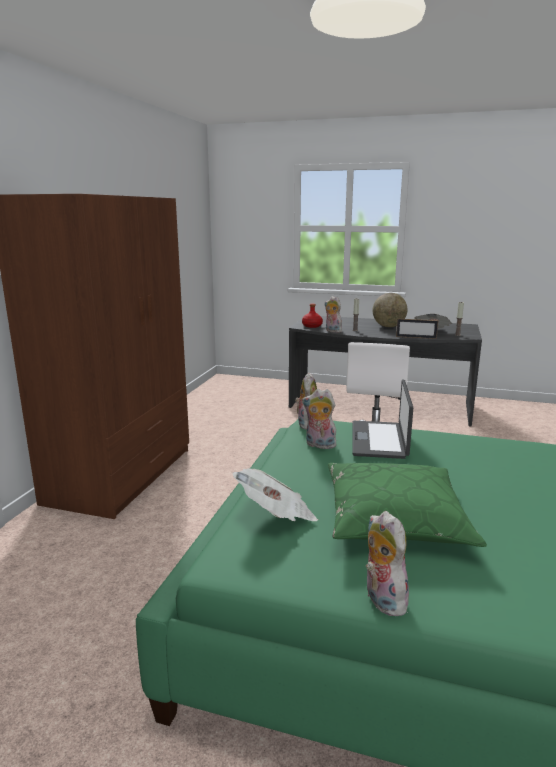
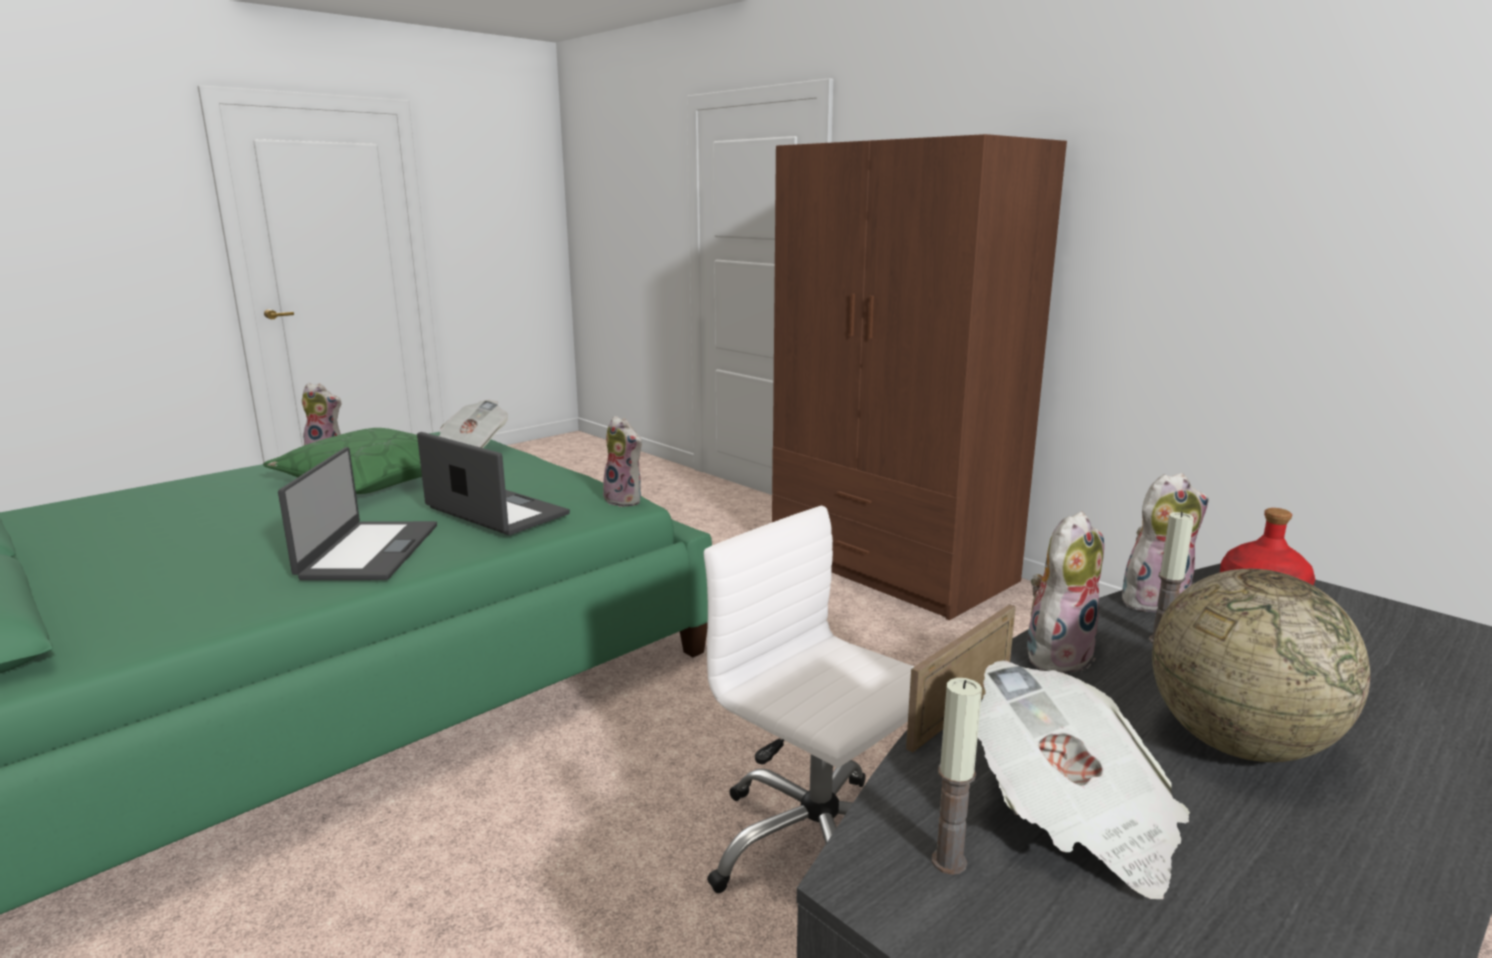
camera: 120 degrees right, 0 degrees up
plush toy [302,389,338,449] -> plush toy moved to [1027,511,1104,673]
none -> laptop [278,447,437,580]

